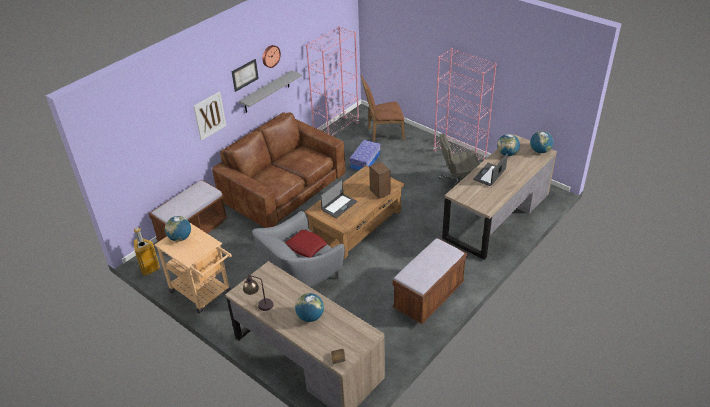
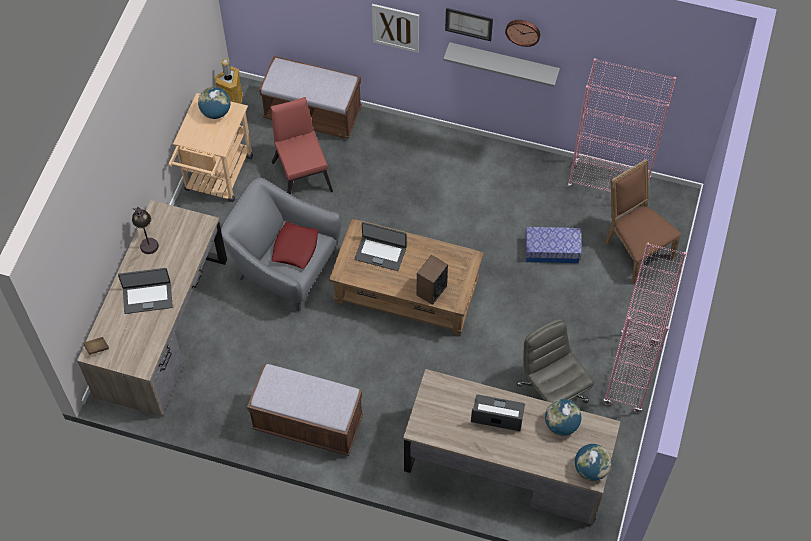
camera: 65 degrees right, 20 degrees up
brown sofa [212,112,345,228] -> none
globe [295,293,324,322] -> laptop [118,268,173,314]
none -> red chair [271,97,333,195]

